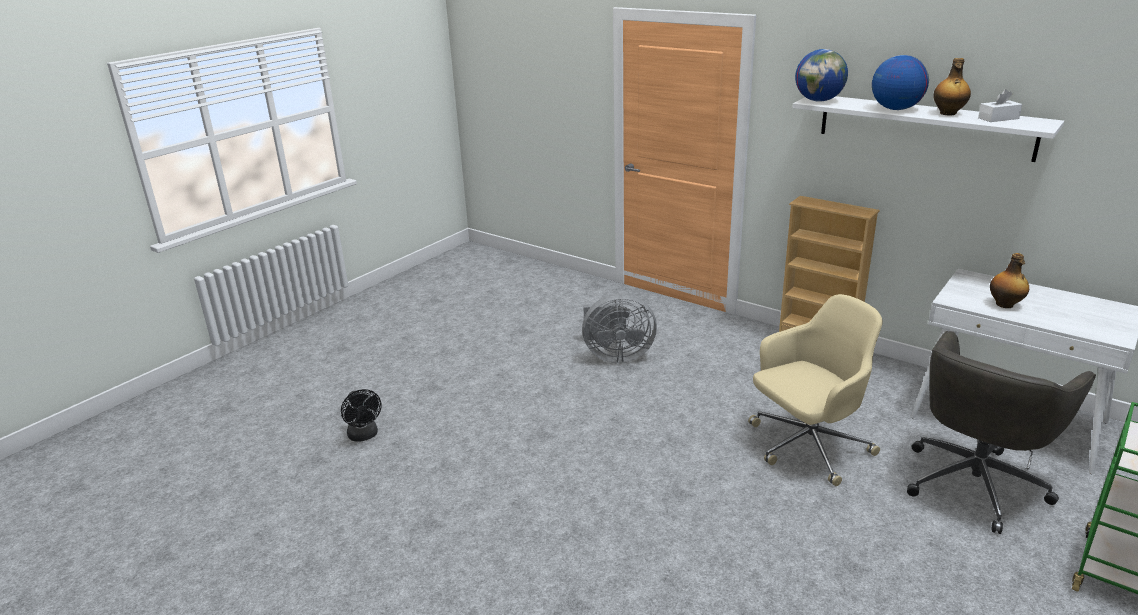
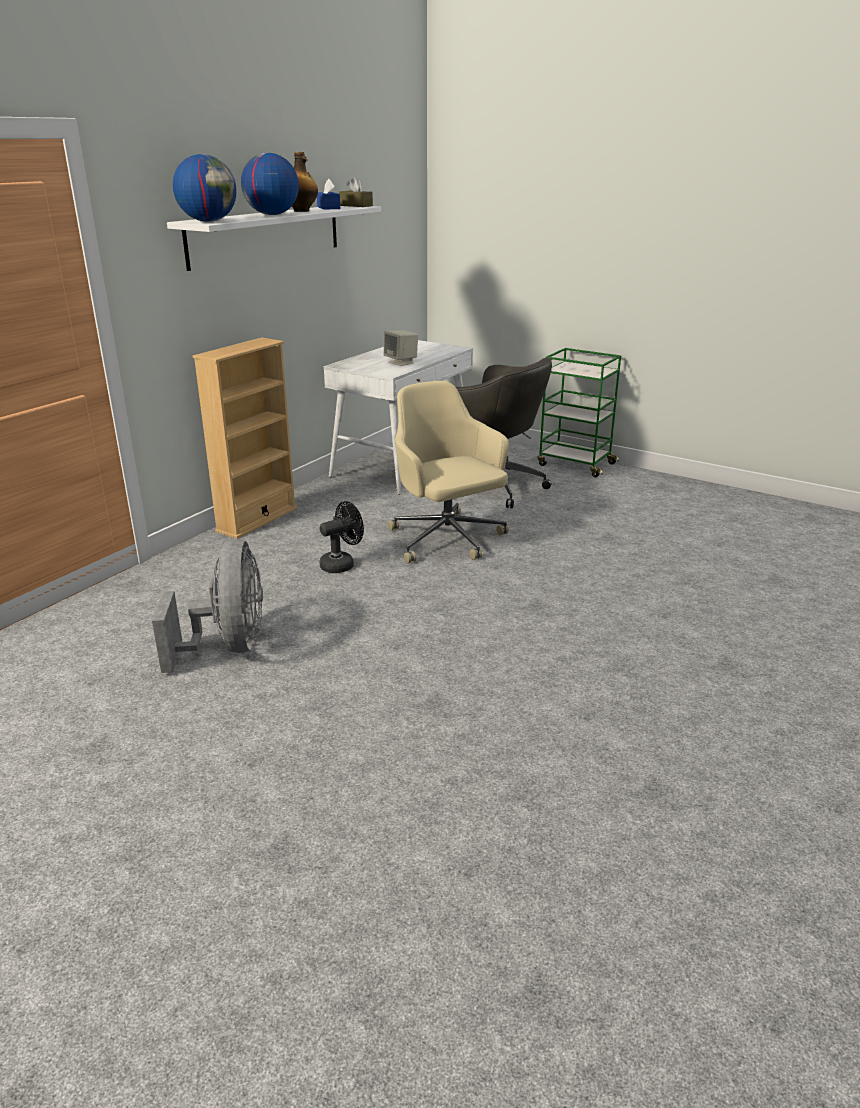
camera: 95 degrees left, 0 degrees up
black fan [341,389,382,441] -> black fan moved to [319,501,364,573]
white tissue box [978,89,1022,122] -> blue tissue box [317,178,340,210]
bottle [990,253,1029,308] -> beige speaker [384,330,418,366]
none -> brown tissue box [339,177,373,207]

